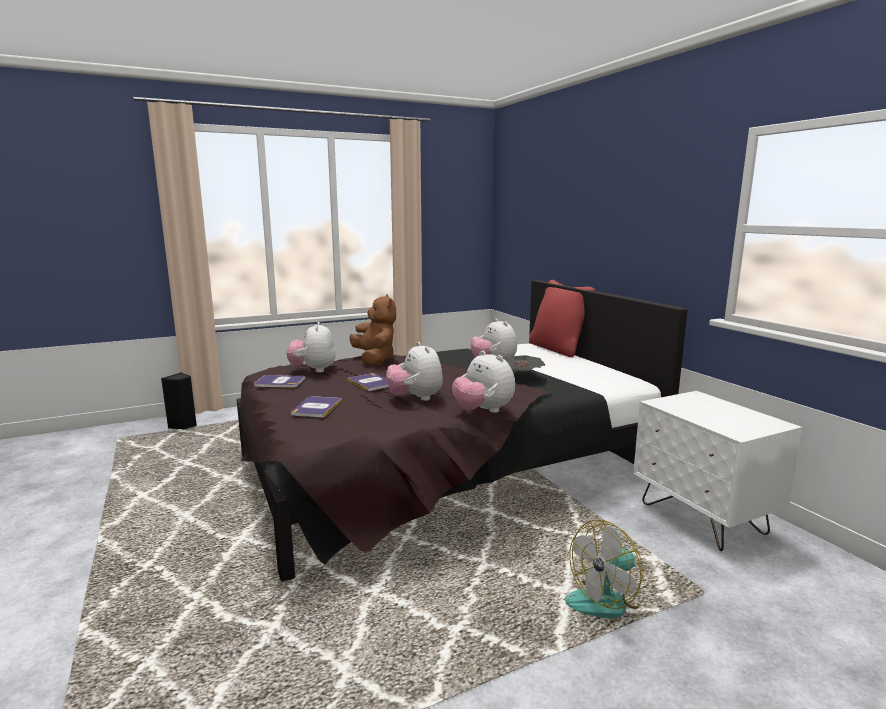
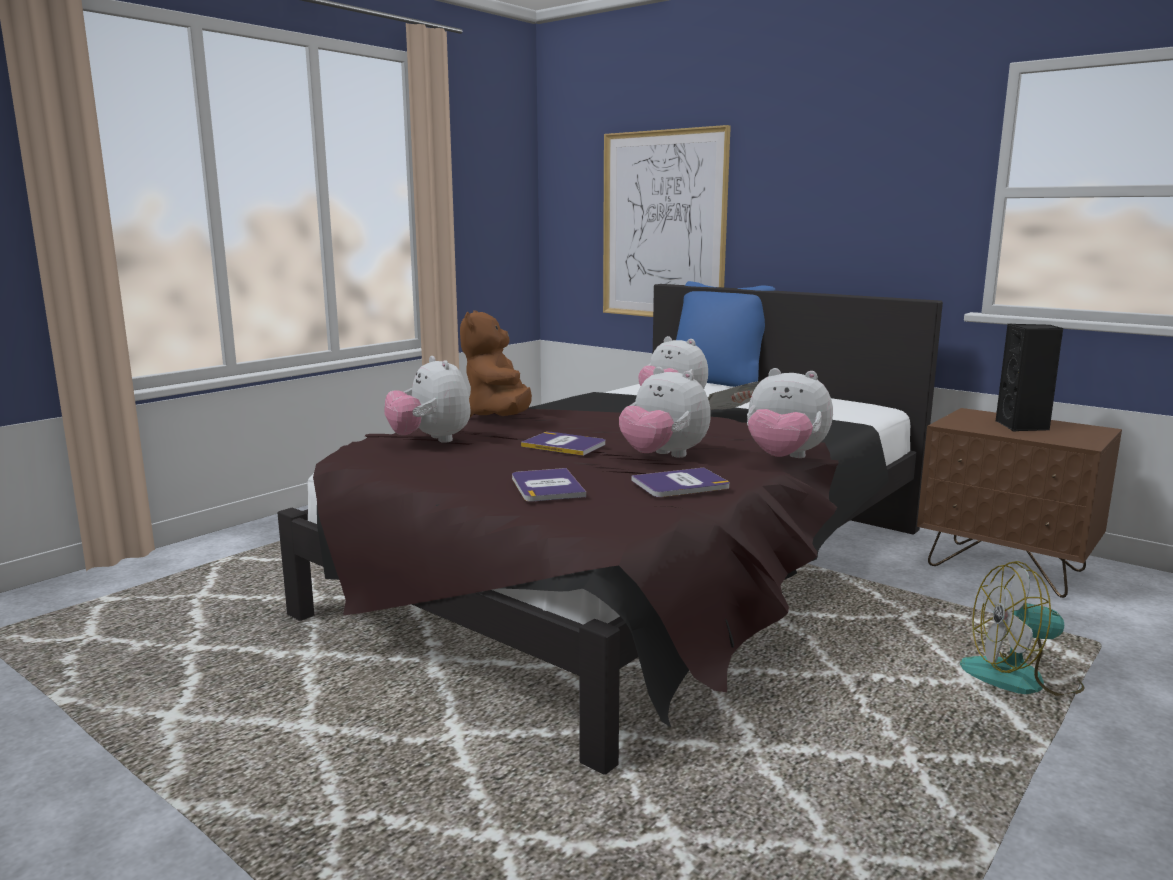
camera: 25 degrees left, 0 degrees up
black speaker [161,373,197,430] -> black speaker moved to [995,324,1063,431]
book [254,375,305,388] -> book moved to [631,467,730,497]
brown plush toy [350,294,396,365] -> brown plush toy turned 135 degrees counterclockwise [460,310,532,418]
red pillow [529,280,595,357] -> blue pillow [676,281,775,387]
fan [565,520,643,618] -> fan turned 60 degrees clockwise [960,561,1085,696]
white nightstand [633,391,802,551] -> brown nightstand [917,408,1122,598]
none -> picture [603,125,731,317]

